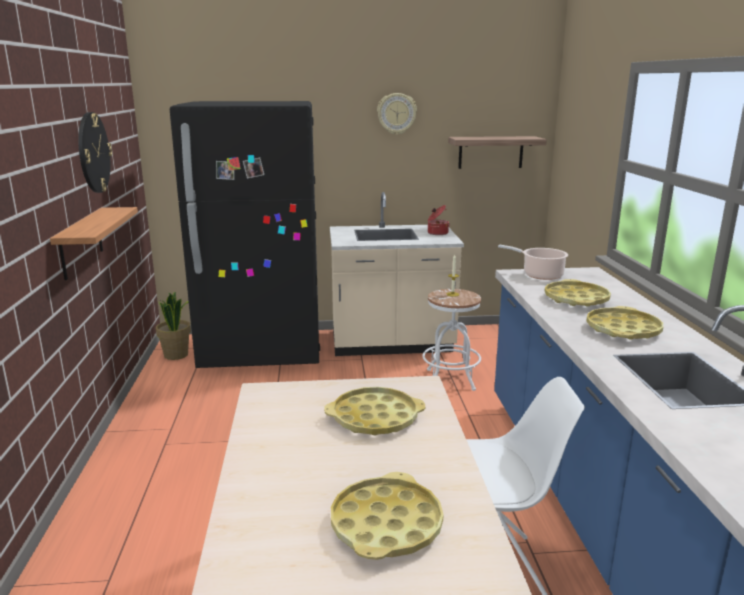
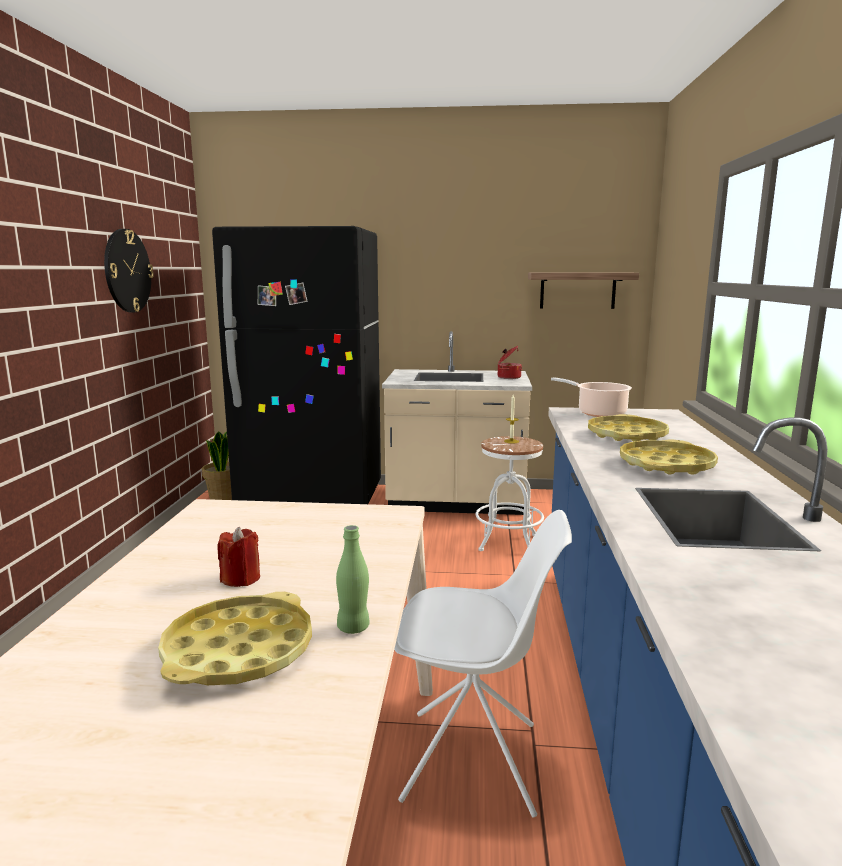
camera: 10 degrees right, 5 degrees down
shelf [50,207,138,280] -> none
yellow tray [324,387,425,435] -> none
wall clock [377,93,417,135] -> none
none -> red candle [217,527,260,587]
none -> green bottle [336,525,370,634]

